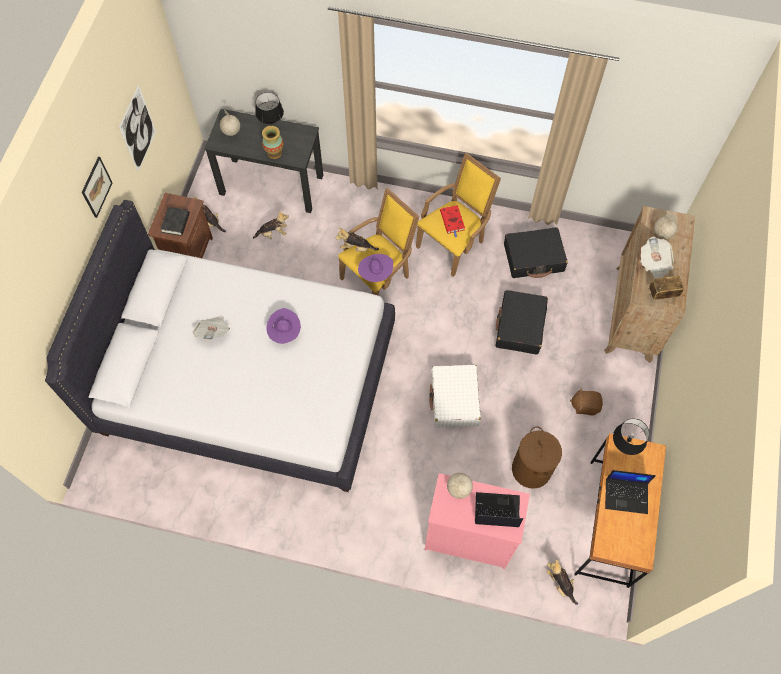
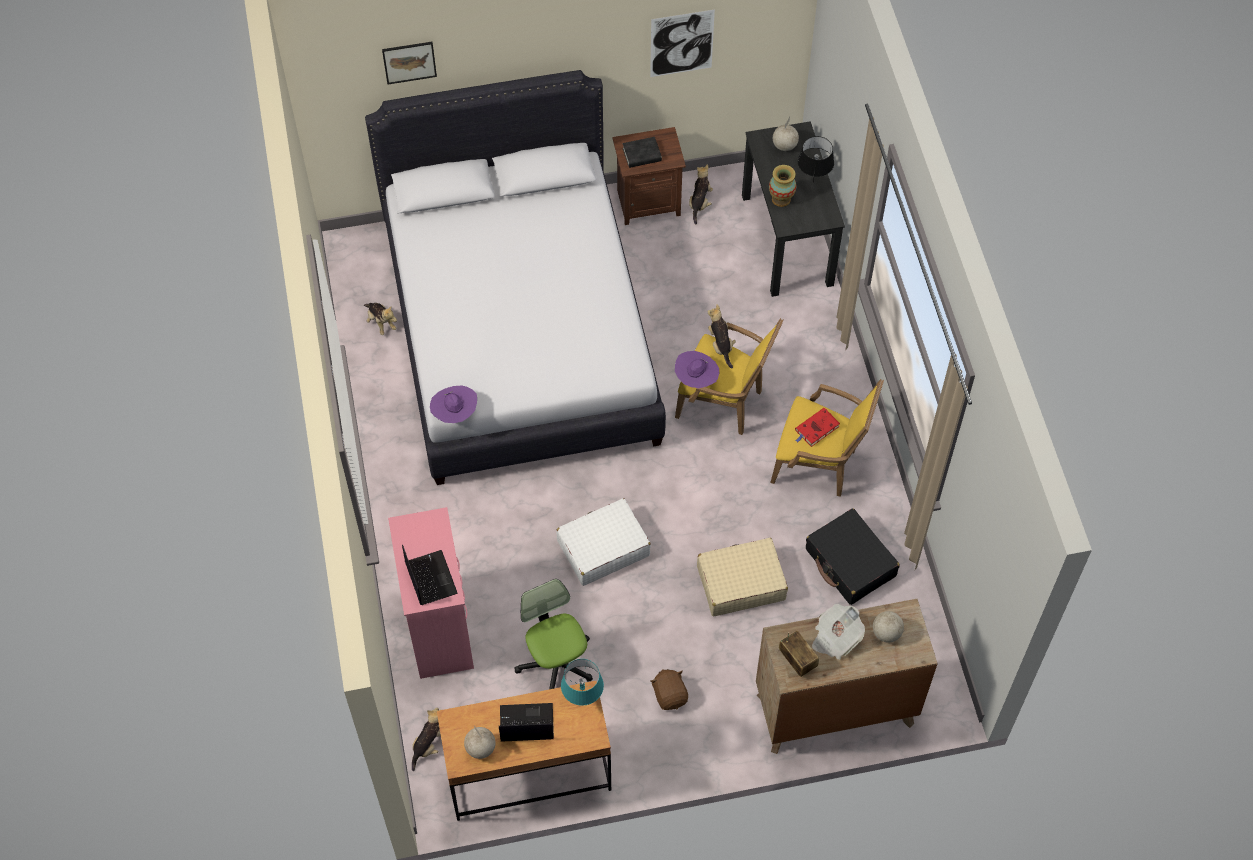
camera: 65 degrees right, 5 degrees down
picture [82,157,112,218] -> picture moved to [382,42,437,84]
newspaper [193,316,230,341] -> none
plush toy [253,210,289,239] -> plush toy moved to [364,303,397,335]
purple hat [266,308,301,344] -> purple hat moved to [430,385,477,423]
globe [447,473,473,499] -> globe moved to [464,725,496,759]
black suitcase [496,290,548,355] -> beige suitcase [697,538,788,616]
brown laundry basket [512,427,562,489] -> office chair [514,579,593,689]
laptop [605,470,656,514] -> laptop turned 105 degrees clockwise [499,703,554,742]
black table lamp [613,419,649,455] -> turquoise table lamp [561,659,604,706]

